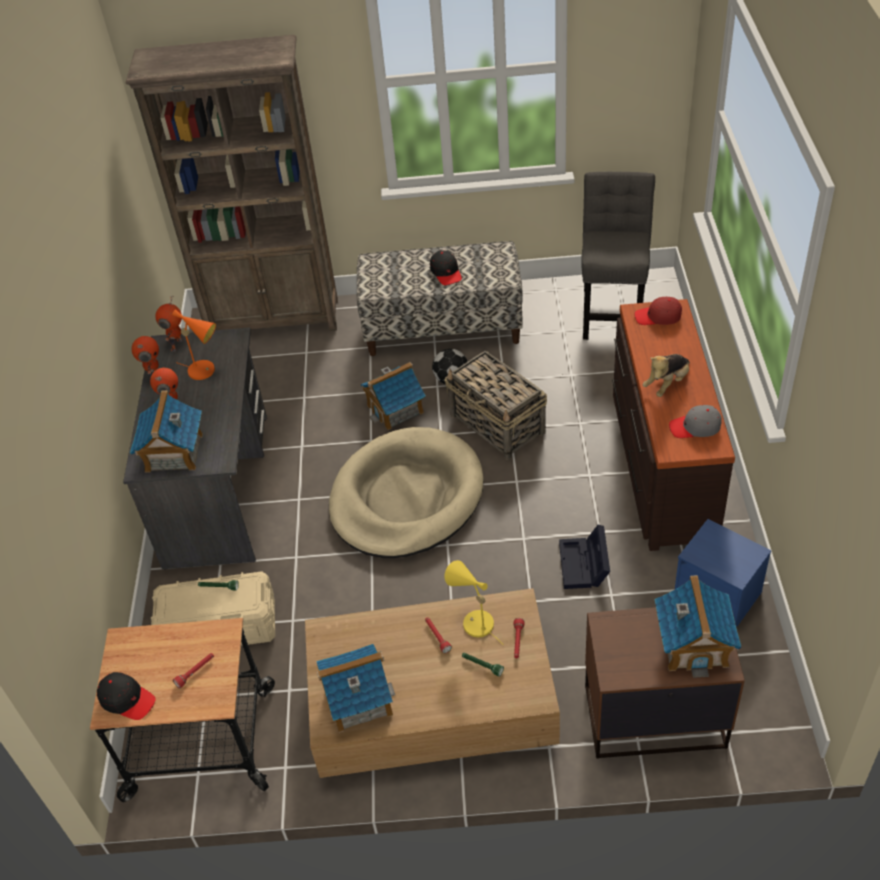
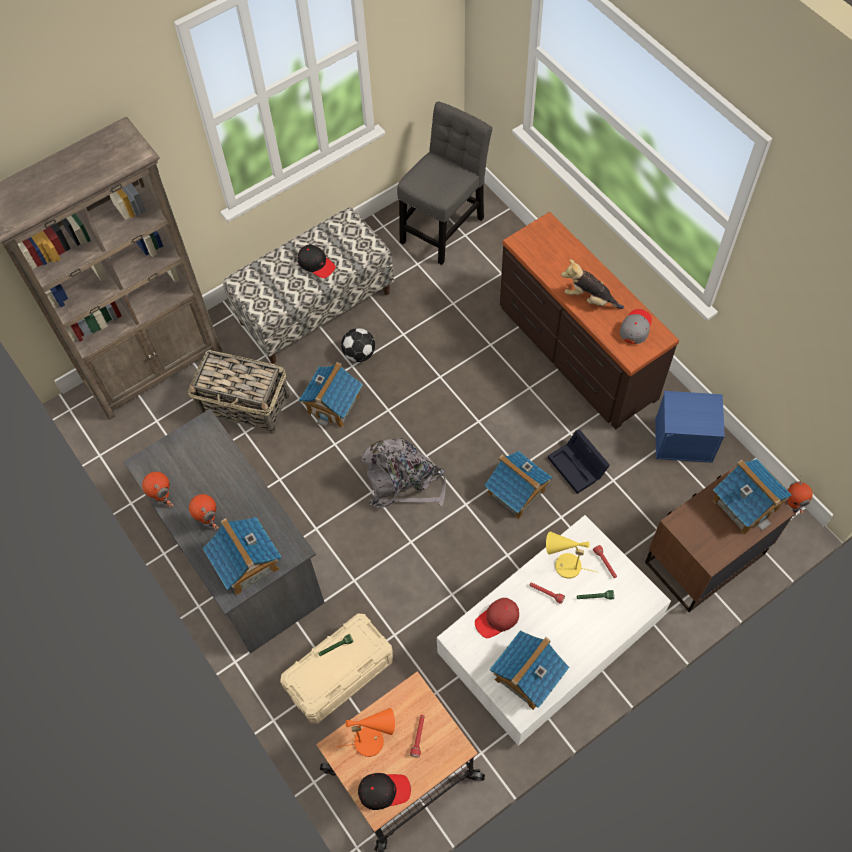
camera: 35 degrees left, 15 degrees up
toy robot [155,296,183,352] -> toy robot moved to [784,476,813,517]
orange table lamp [172,309,216,380] -> orange table lamp moved to [336,708,395,757]
brown coffee table [305,588,560,778] -> white coffee table [437,515,671,746]
beige dog bed [329,427,483,558] -> grey backpack [362,438,446,508]
basket [444,351,547,460] -> basket moved to [188,350,290,434]
grey chair [581,172,655,340] -> grey chair turned 60 degrees clockwise [397,102,492,265]
red cap [635,296,682,325] -> red cap moved to [475,598,519,638]
plush toy [642,354,690,397] -> plush toy turned 105 degrees clockwise [561,259,624,309]
grey cap [669,405,722,438] -> grey cap turned 150 degrees clockwise [620,309,652,344]
none -> toy house [484,451,552,519]

